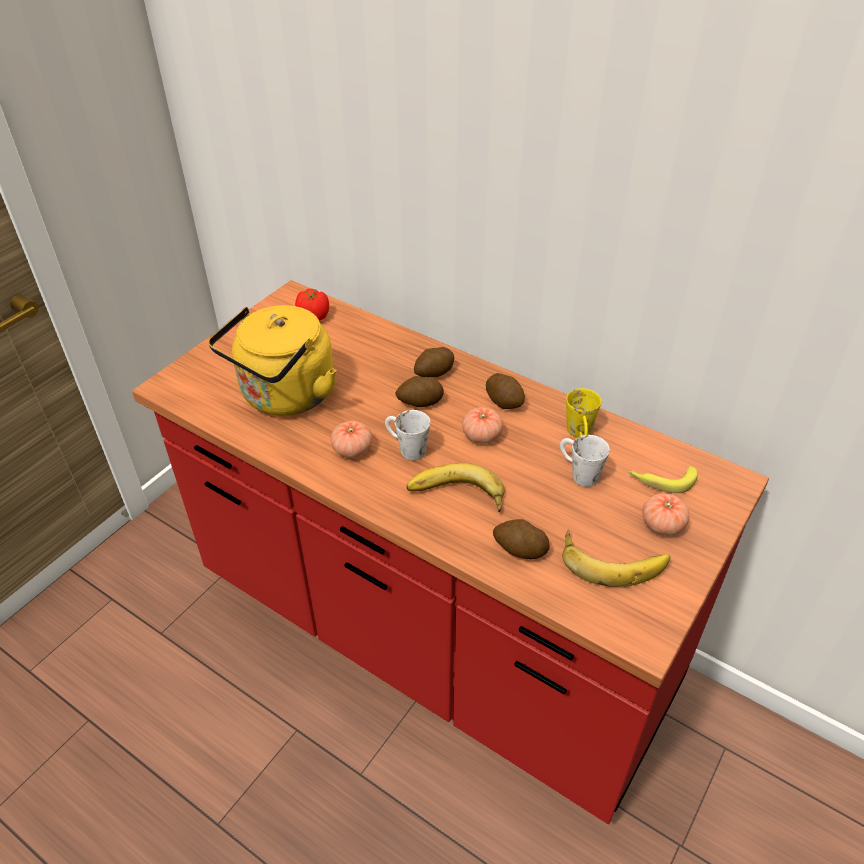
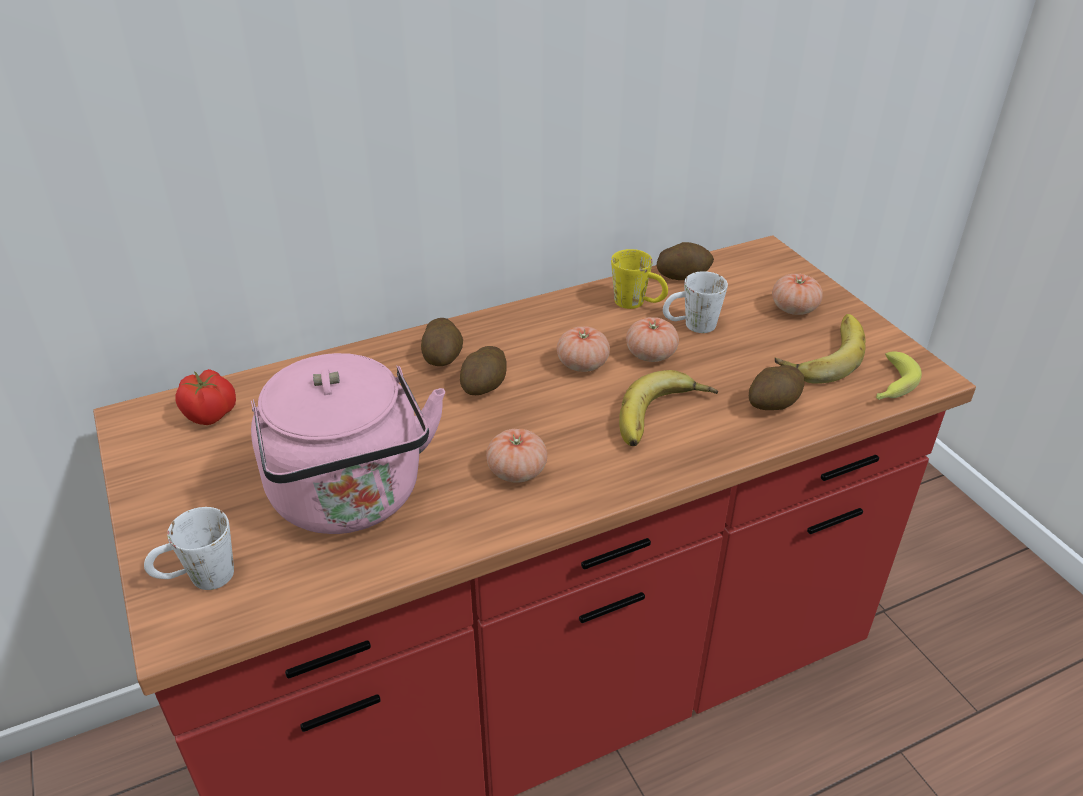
camera: 60 degrees left, 5 degrees down
yellow kettle [208,305,337,416] -> pink kettle [251,353,445,534]
white mug [385,410,430,460] -> white mug moved to [144,507,234,590]
potato [486,373,525,409] -> potato moved to [657,242,714,280]
banana [628,466,698,493] -> banana moved to [876,351,922,400]
none -> tomato [626,317,679,362]

